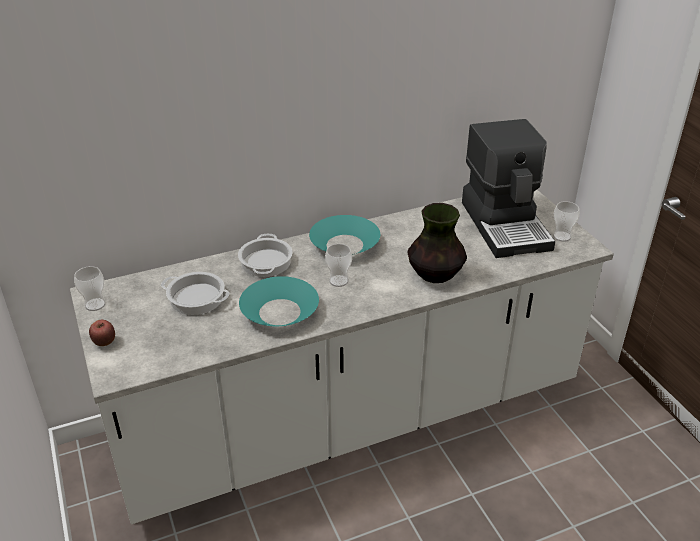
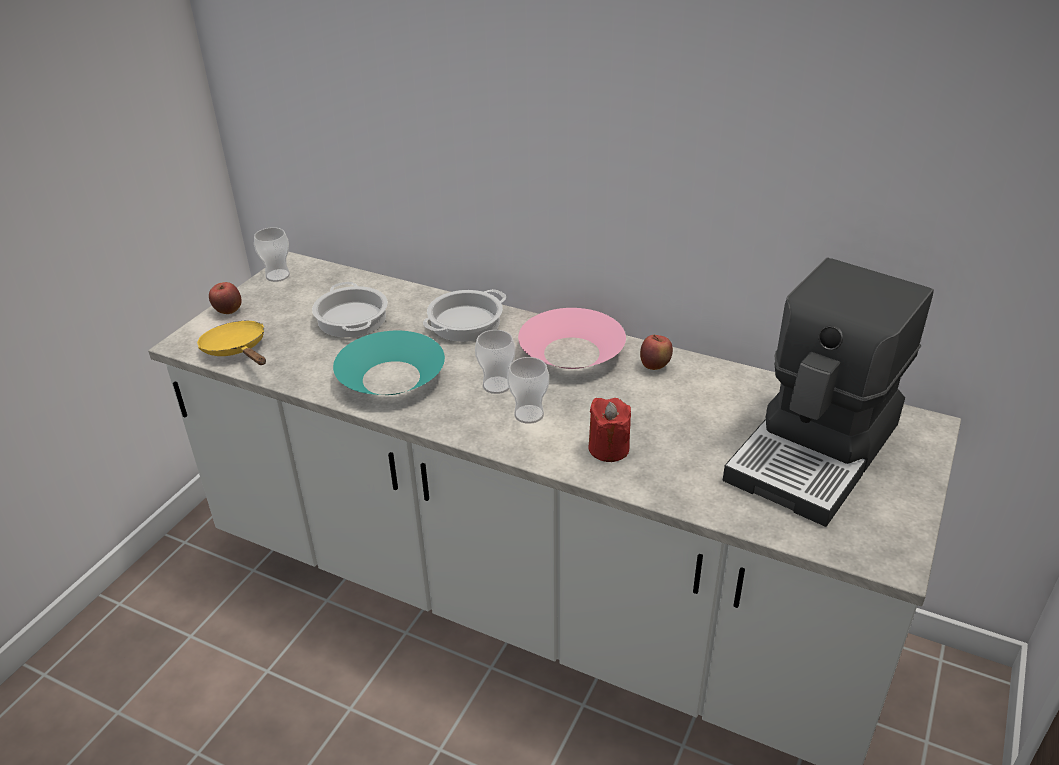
camera: 50 degrees right, 0 degrees up
turquoise bowl [309,215,380,255] -> pink bowl [518,308,626,369]
vase [407,203,467,283] -> red candle [588,398,631,462]
cup [553,201,580,242] -> cup moved to [507,357,549,424]
none -> yellow frying pan [197,321,266,365]
none -> apple [640,335,673,370]

